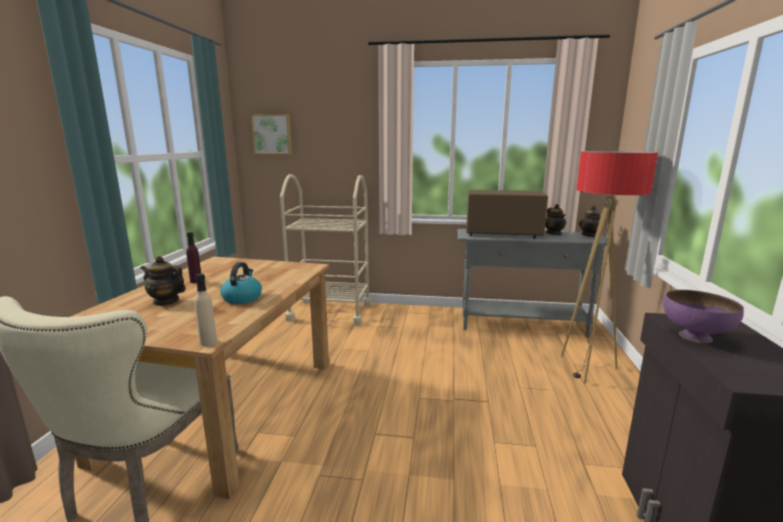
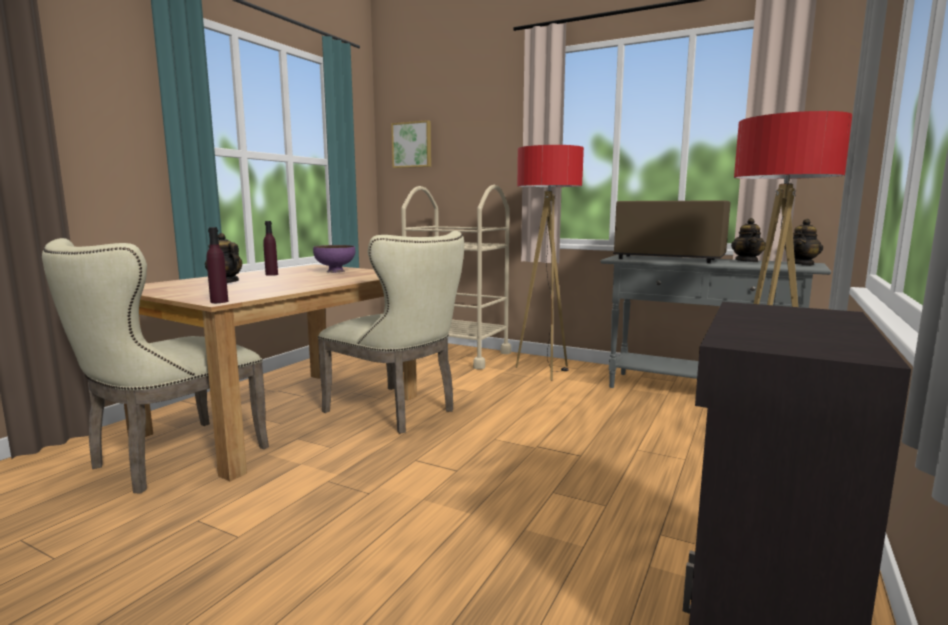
camera: 20 degrees right, 5 degrees down
beige bottle [195,273,217,346] -> purple bottle [206,227,228,303]
kettle [220,262,262,304] -> none
purple bowl [663,290,744,343] -> purple bowl moved to [313,245,355,273]
none -> beige chair [318,231,464,434]
none -> floor lamp [516,145,584,381]

